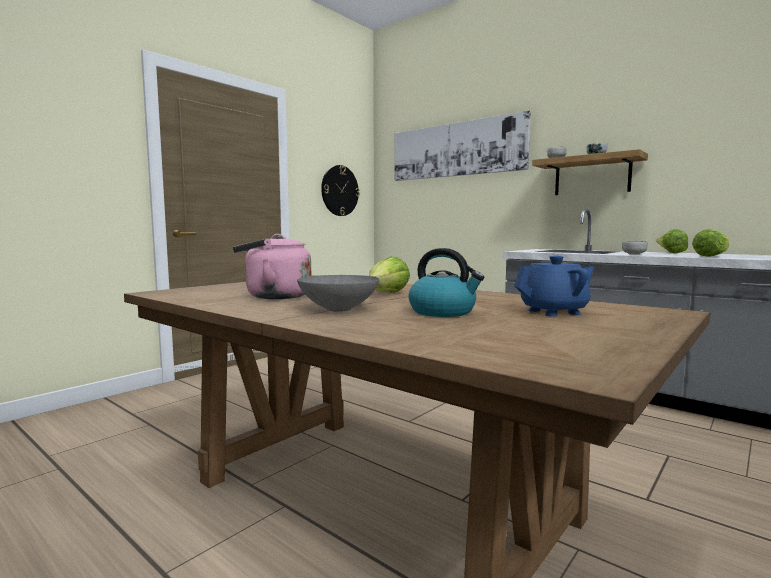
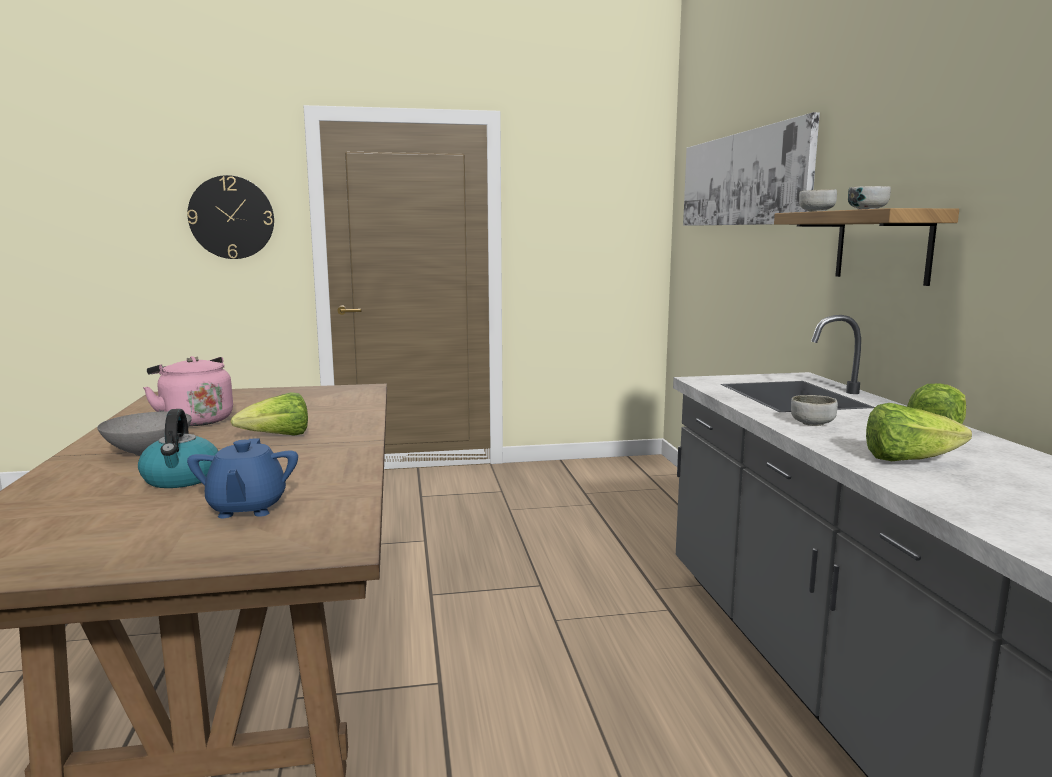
camera: 40 degrees right, 5 degrees up
wall clock [321,165,360,216] -> wall clock moved to [187,175,274,259]
blue teapot [514,256,594,317] -> blue teapot turned 60 degrees clockwise [187,438,298,518]

